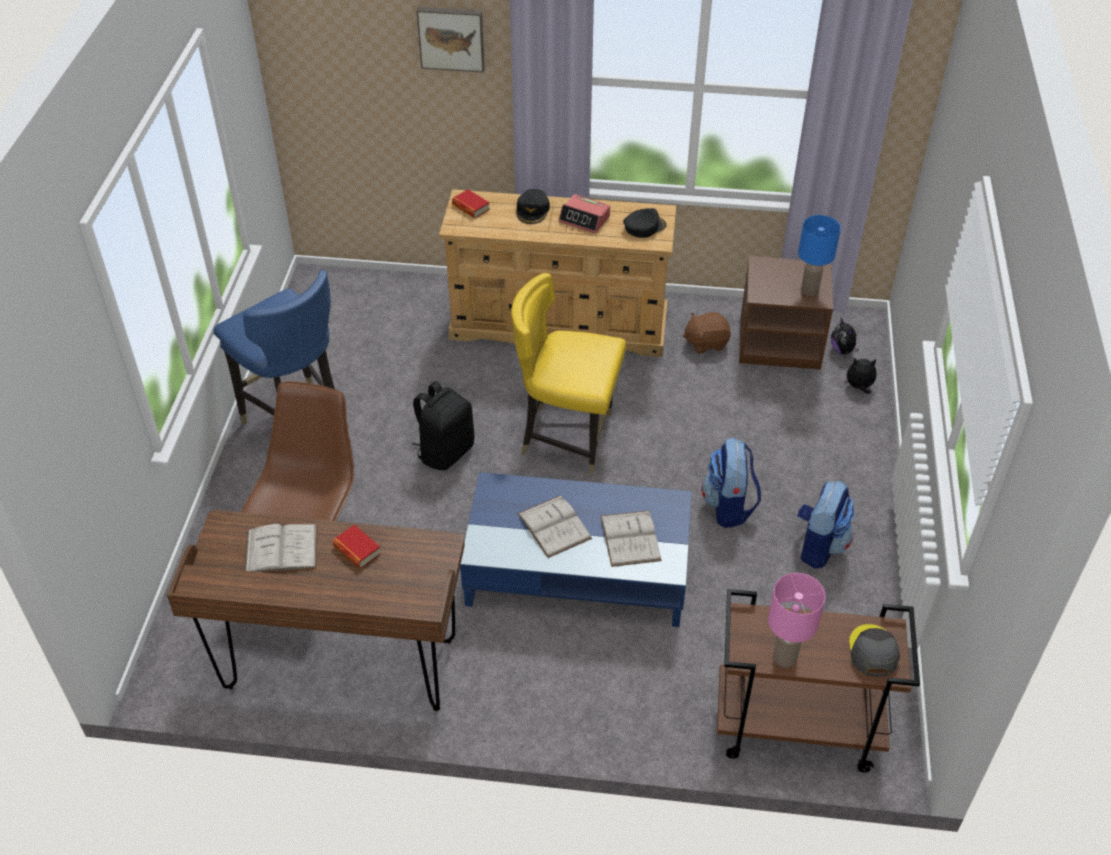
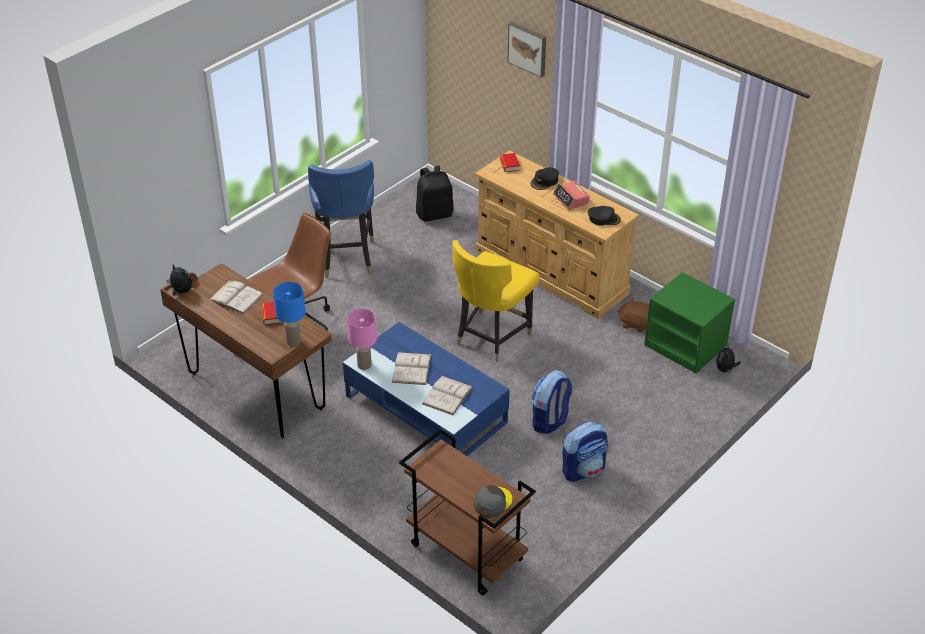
camera: 35 degrees right, 5 degrees down
black backpack [412,381,474,470] -> black backpack moved to [416,165,454,222]
yellow chair [511,273,626,474] -> yellow chair turned 105 degrees counterclockwise [452,240,540,362]
brown nightstand [739,256,833,370] -> green nightstand [644,272,735,374]
pink table lamp [768,573,826,668] -> pink table lamp moved to [347,309,377,370]
blue table lamp [798,215,841,296] -> blue table lamp moved to [273,282,306,346]
plush toy [845,358,877,394] -> plush toy moved to [166,264,192,296]

